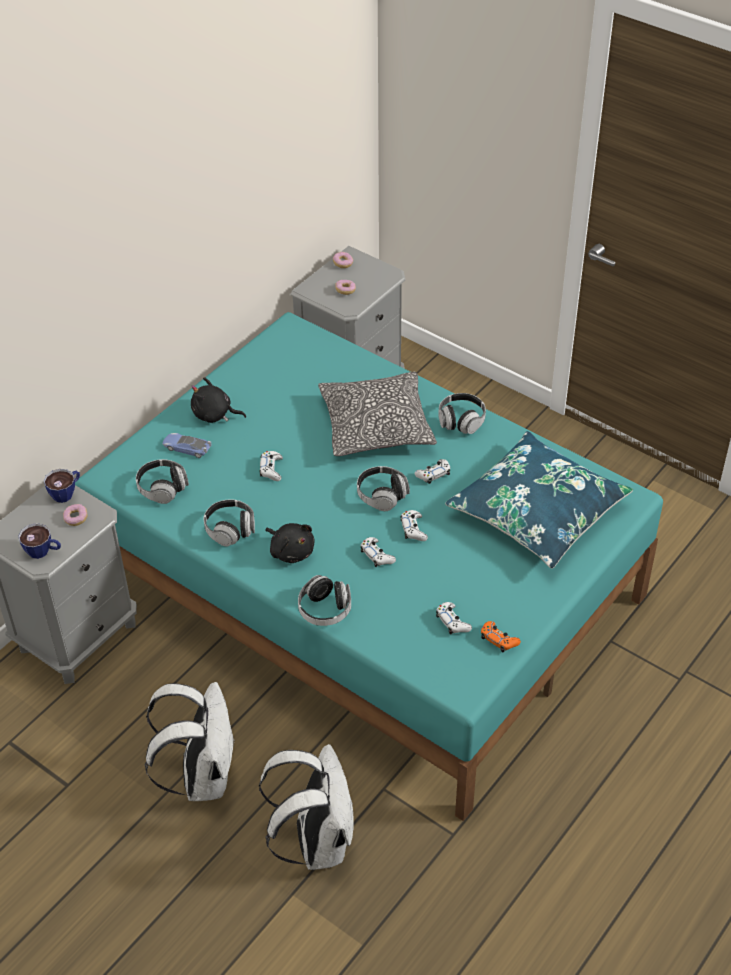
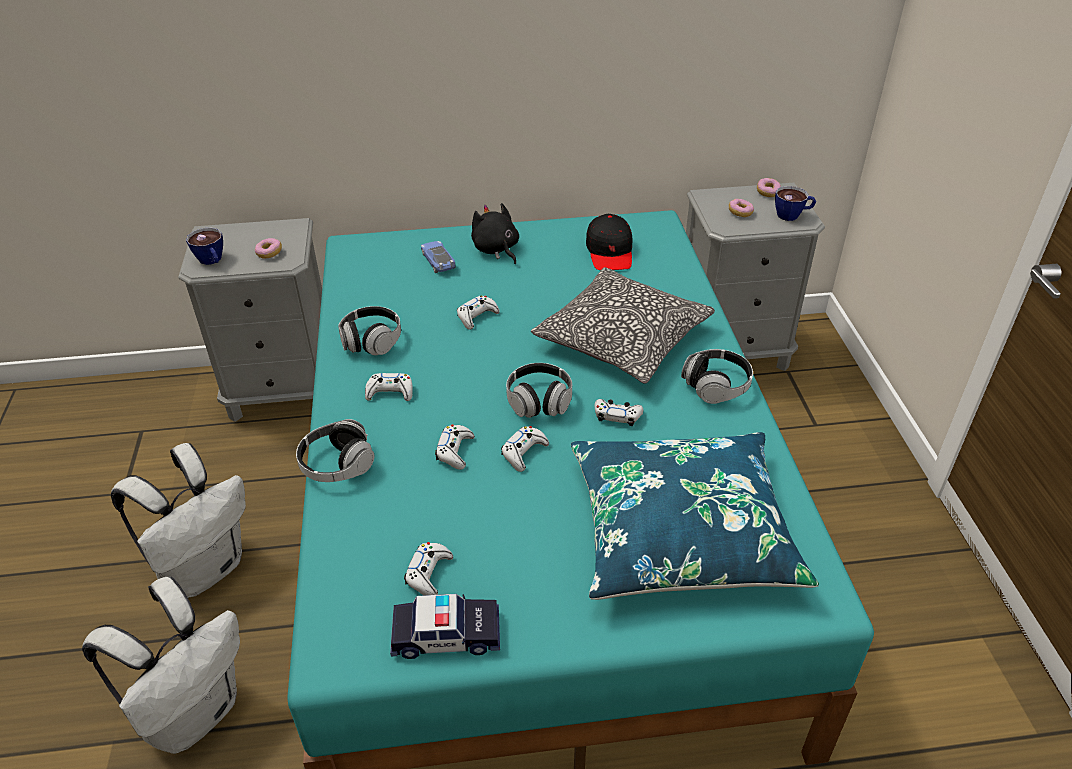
camera: 45 degrees right, 5 degrees down
cup [44,469,80,503] -> cup moved to [775,186,816,221]
headphones [136,459,189,504] -> none
black plush toy [265,523,314,563] -> white game controller [365,373,413,401]
orange game controller [481,621,521,653] -> toy car [390,594,500,659]
none -> black cap [586,214,632,270]

